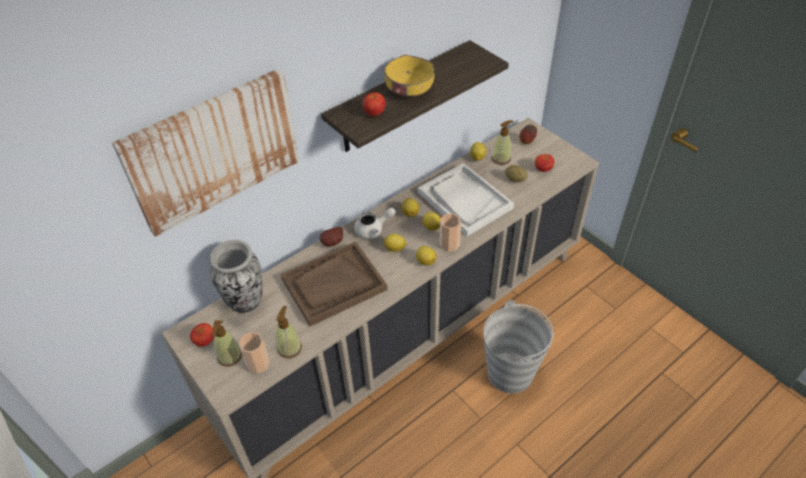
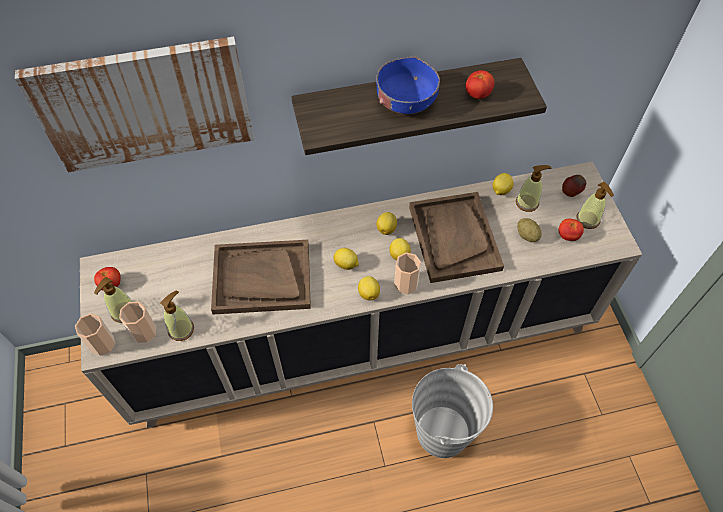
camera: 25 degrees right, 10 degrees up
vase [209,240,263,313] -> none
potato [320,227,343,247] -> none
white teapot [354,208,396,239] -> none
tomato [363,92,385,116] -> tomato moved to [466,70,494,99]
yellow bowl [384,55,435,97] -> blue bowl [376,56,440,114]
white tray [418,163,514,236] -> brown tray [409,192,504,283]
none -> cup [75,313,115,356]
none -> soap dispenser [576,182,614,229]

